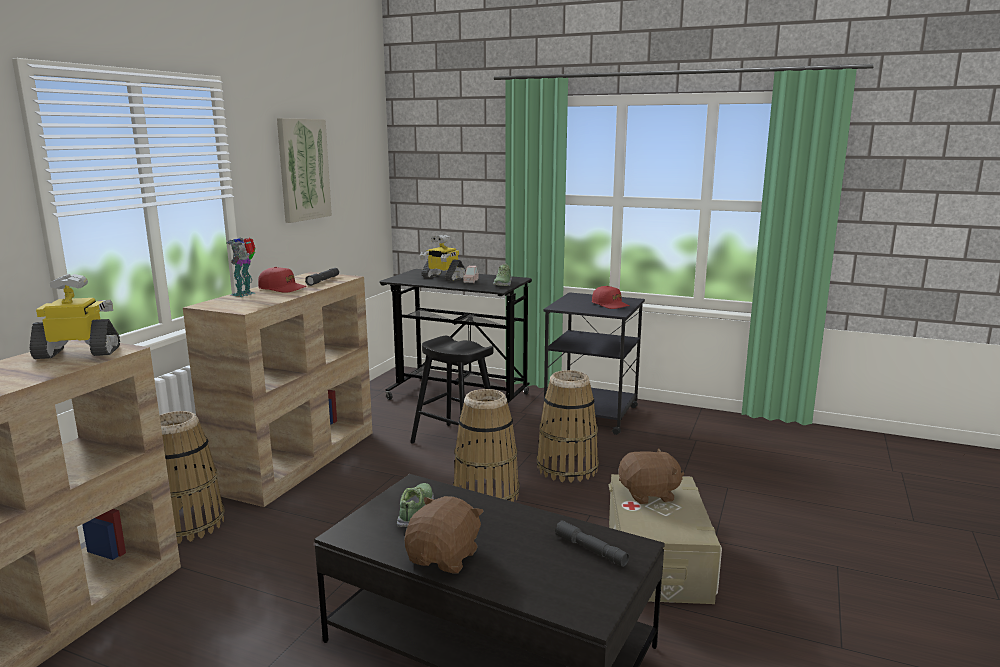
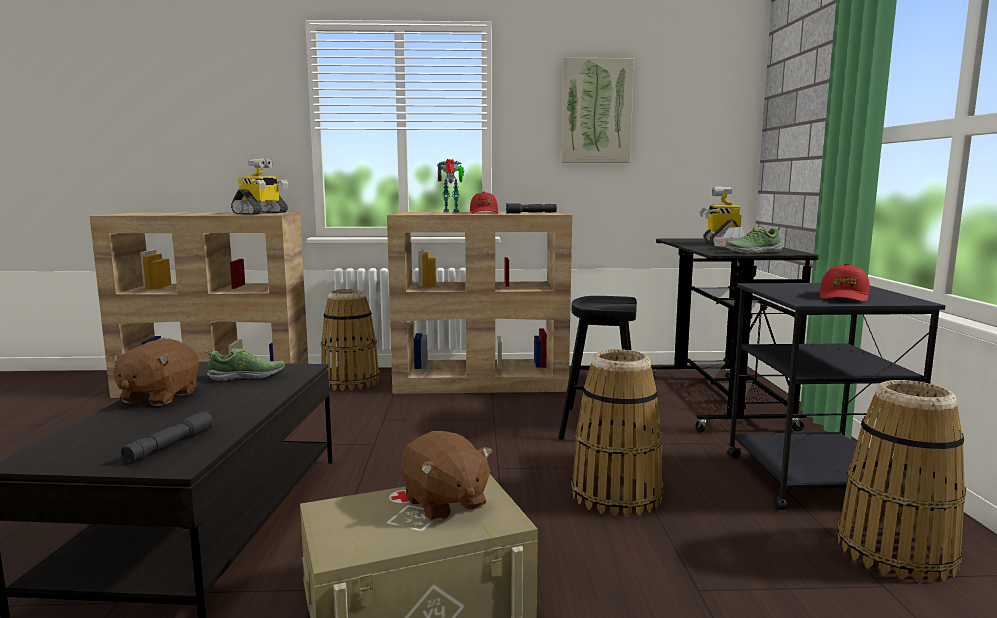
camera: 65 degrees right, 5 degrees down
toy robot [29,274,120,359] -> toy robot turned 60 degrees clockwise [231,158,289,215]
brown plush toy [404,496,484,573] -> brown plush toy turned 105 degrees clockwise [110,338,199,406]
basket [453,389,520,502] -> basket moved to [837,380,966,583]

